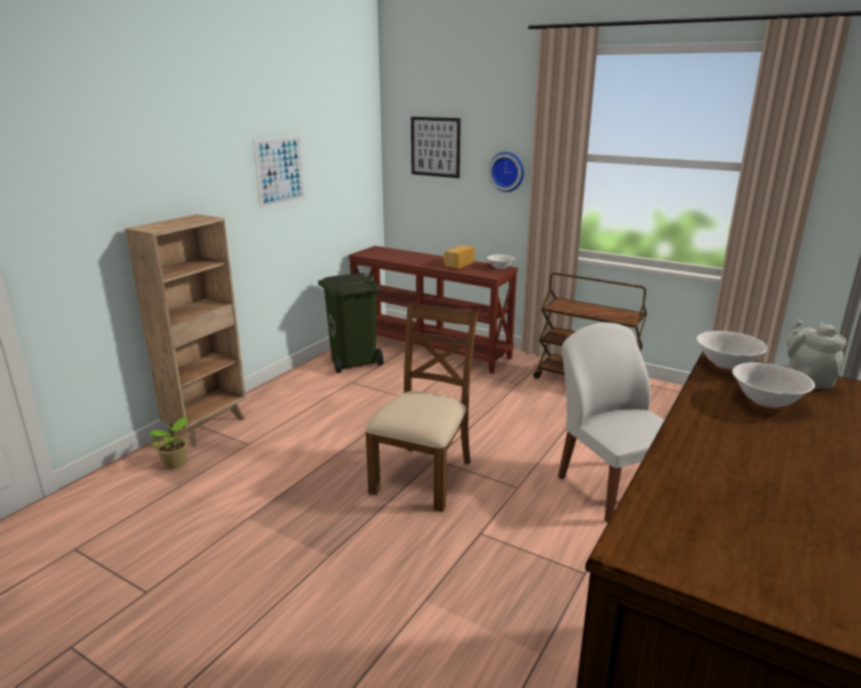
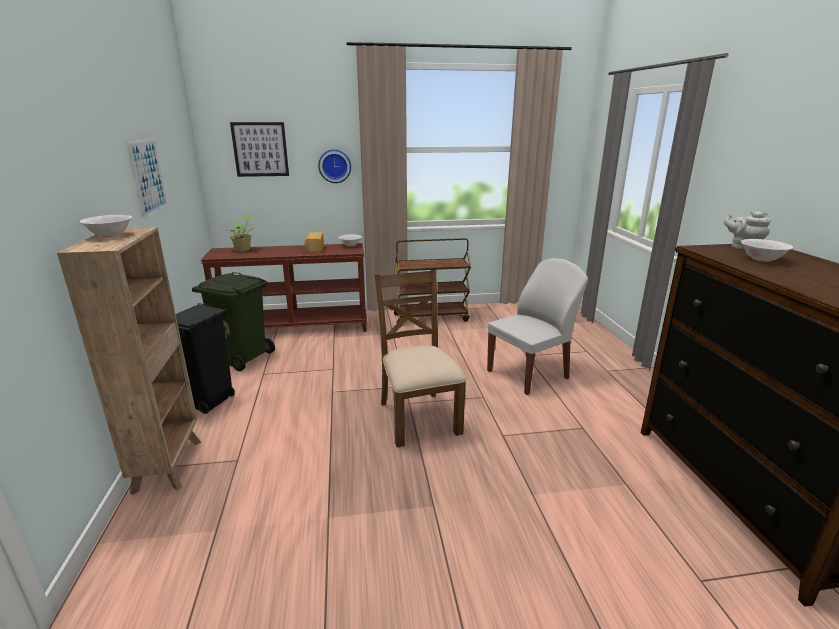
camera: 40 degrees left, 0 degrees up
potted plant [150,416,189,469] -> potted plant moved to [230,215,255,252]
white chair [558,322,664,523] -> white chair turned 120 degrees clockwise [487,258,588,395]
white bowl [696,331,768,370] -> white bowl moved to [79,215,132,237]
none -> black trash can [176,303,235,414]

